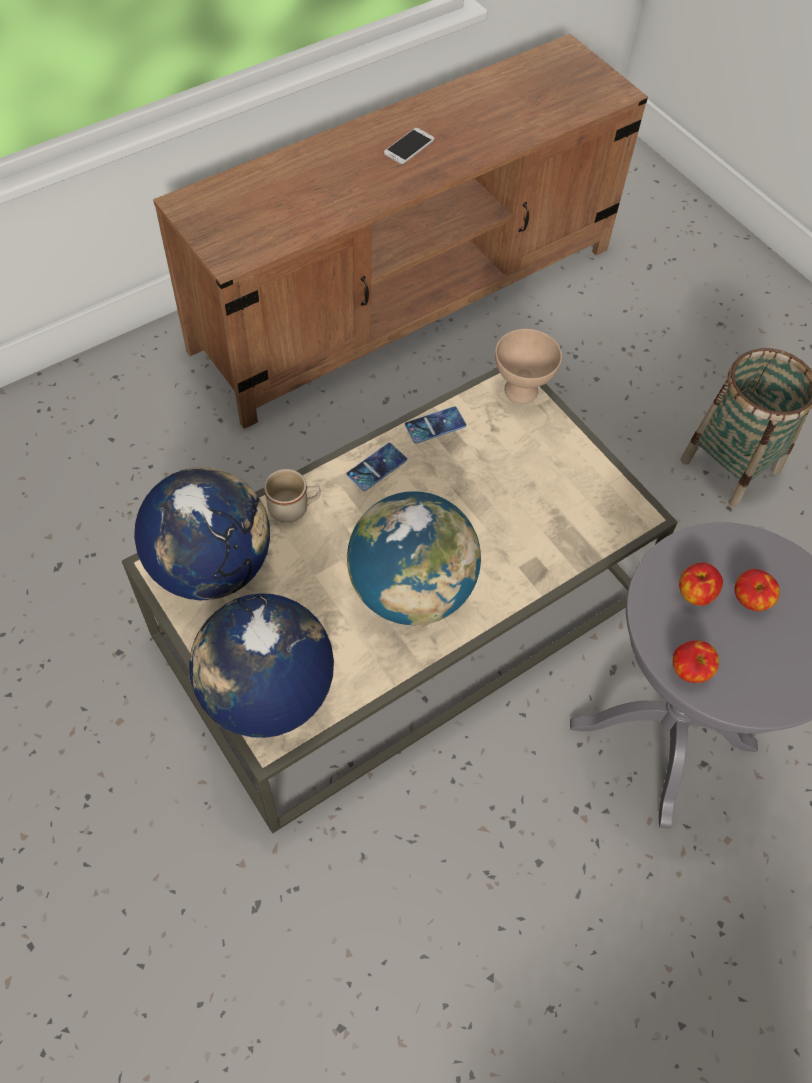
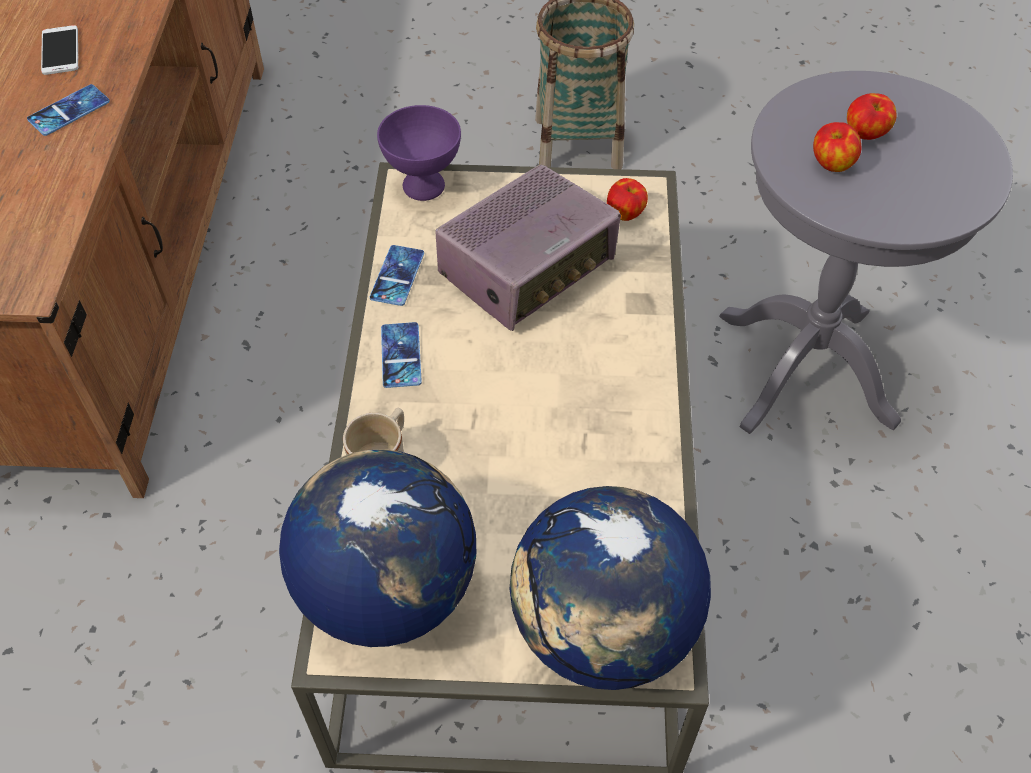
camera: 50 degrees left, 5 degrees down
globe [347,491,481,625] -> none
beige bowl [495,329,562,404] -> purple bowl [377,105,461,201]
apple [672,640,719,683] -> apple moved to [607,178,648,221]
none -> phone [27,84,110,136]
none -> radio [435,165,621,331]

